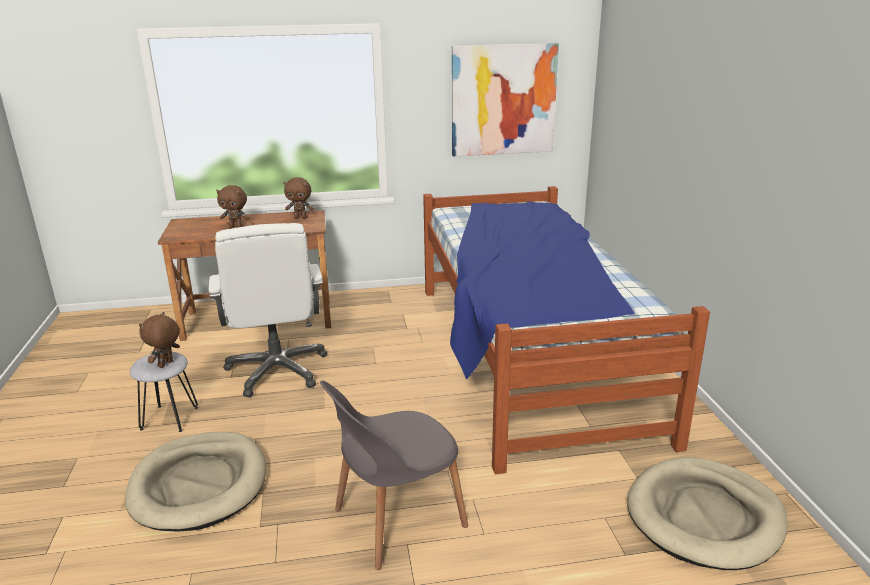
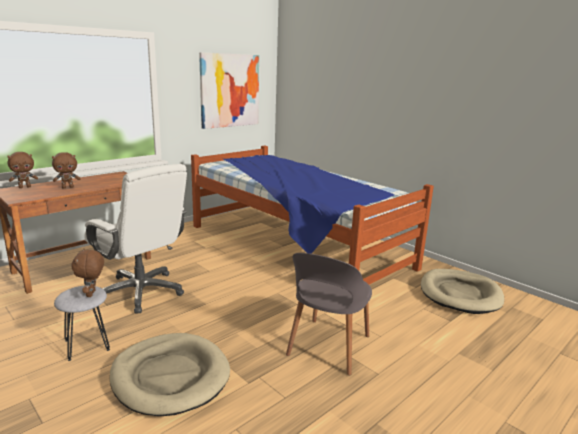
camera: 35 degrees left, 5 degrees down
brown plush toy [283,177,314,219] -> brown plush toy moved to [7,152,38,188]

